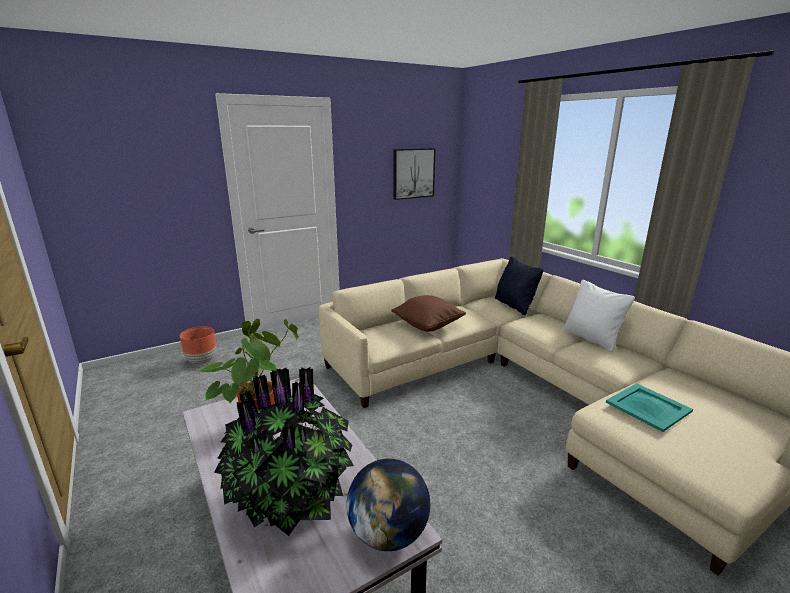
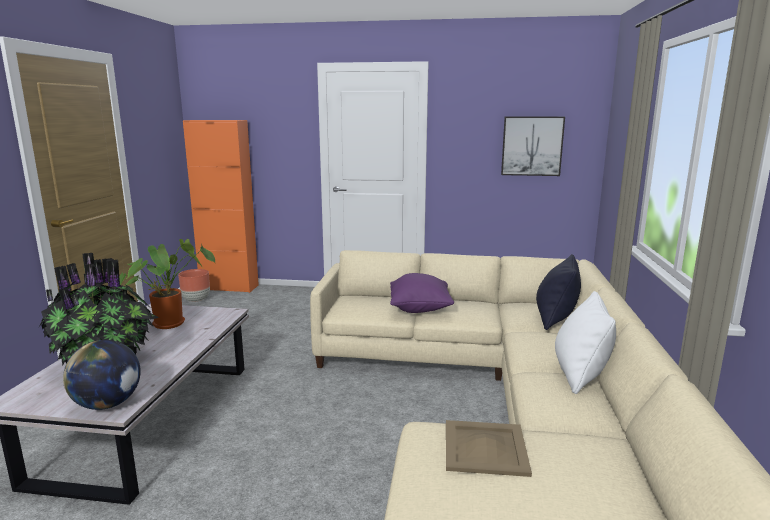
camera: 40 degrees right, 5 degrees down
brown planter [180,326,216,364] -> brown planter moved to [178,269,210,302]
brown pillow [391,295,466,332] -> purple pillow [390,273,454,313]
turquoise tray [606,383,693,432] -> beige tray [446,420,532,477]
none -> orange cabinet [183,120,259,293]

